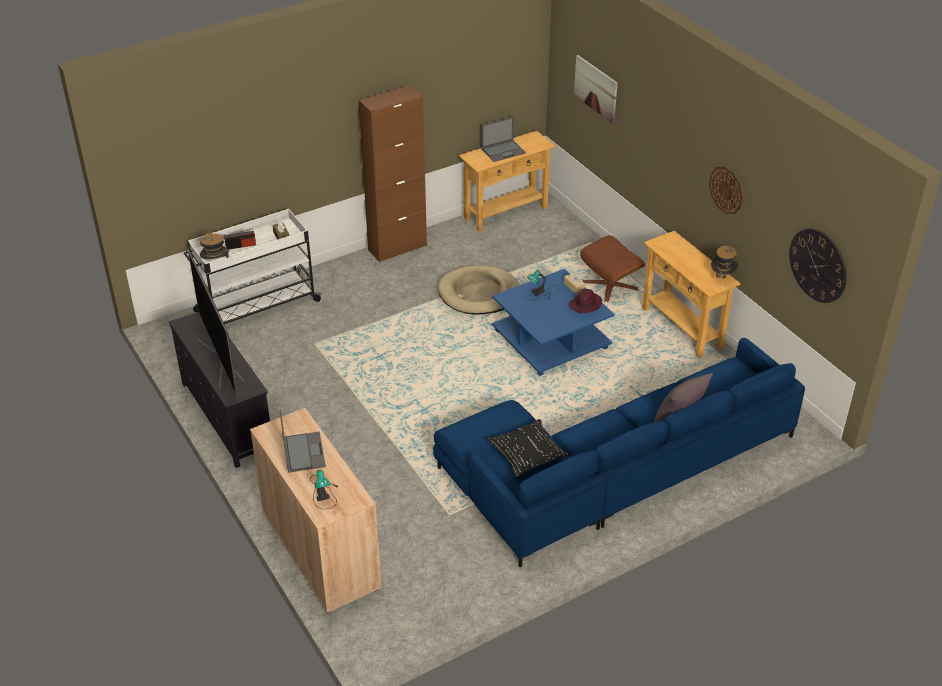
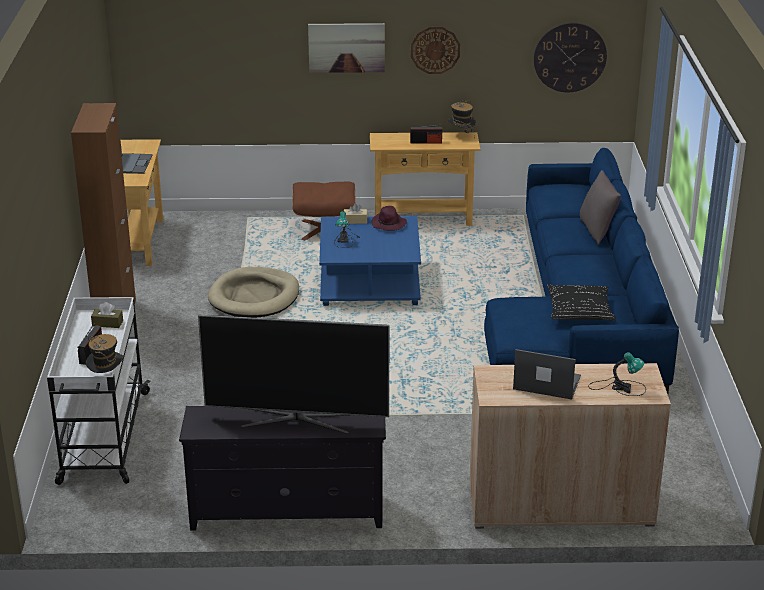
camera: 60 degrees left, 10 degrees down
picture [574,55,618,124] -> picture moved to [308,23,385,73]
none -> radio [410,125,442,144]

